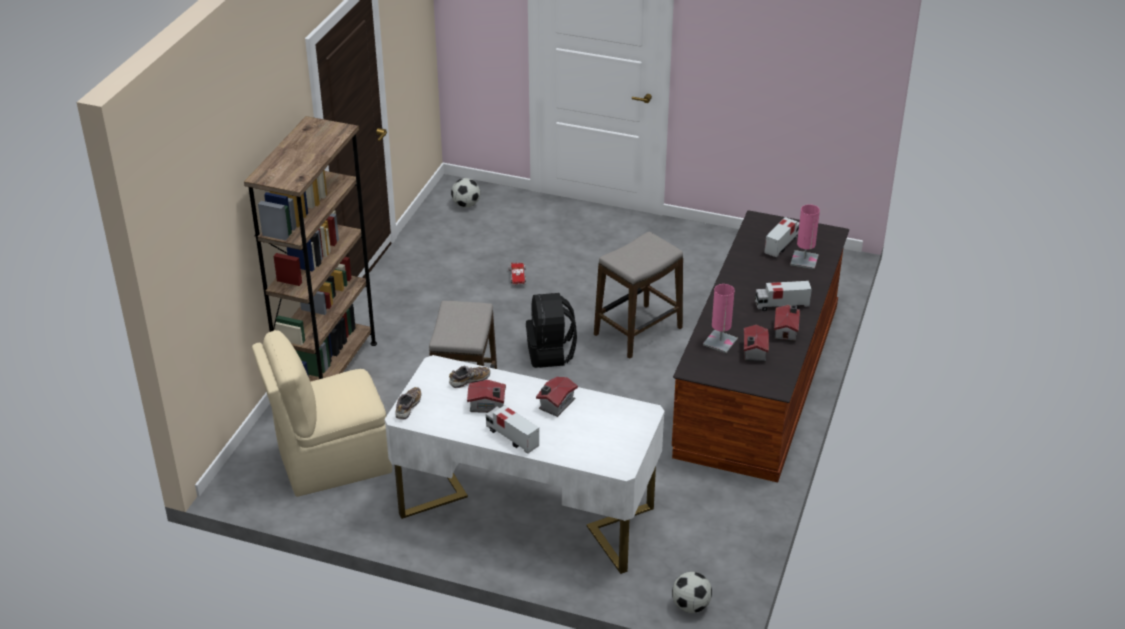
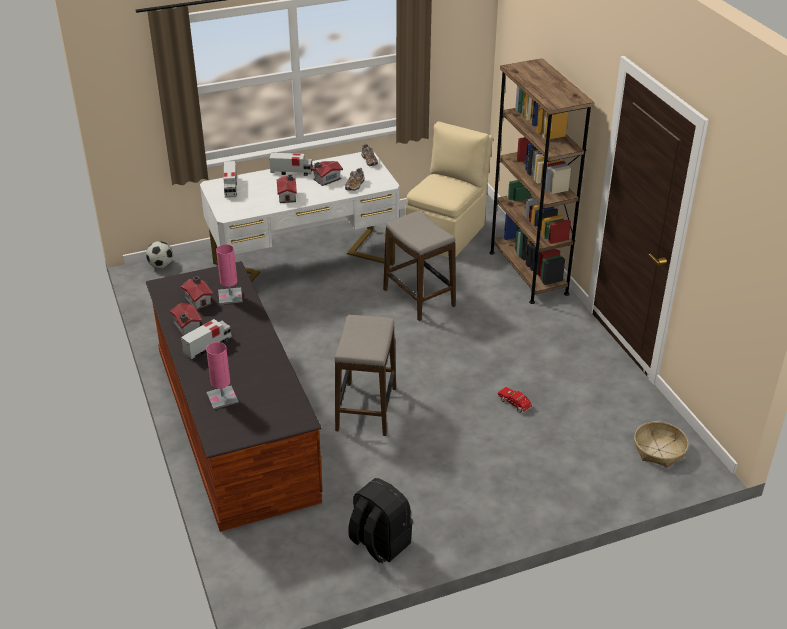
camera: 140 degrees right, 0 degrees up
football [451,178,480,207] -> basket [634,421,688,467]
black backpack [526,293,577,368] -> black backpack moved to [348,478,413,564]
toy truck [764,217,799,257] -> toy truck moved to [223,161,237,198]

